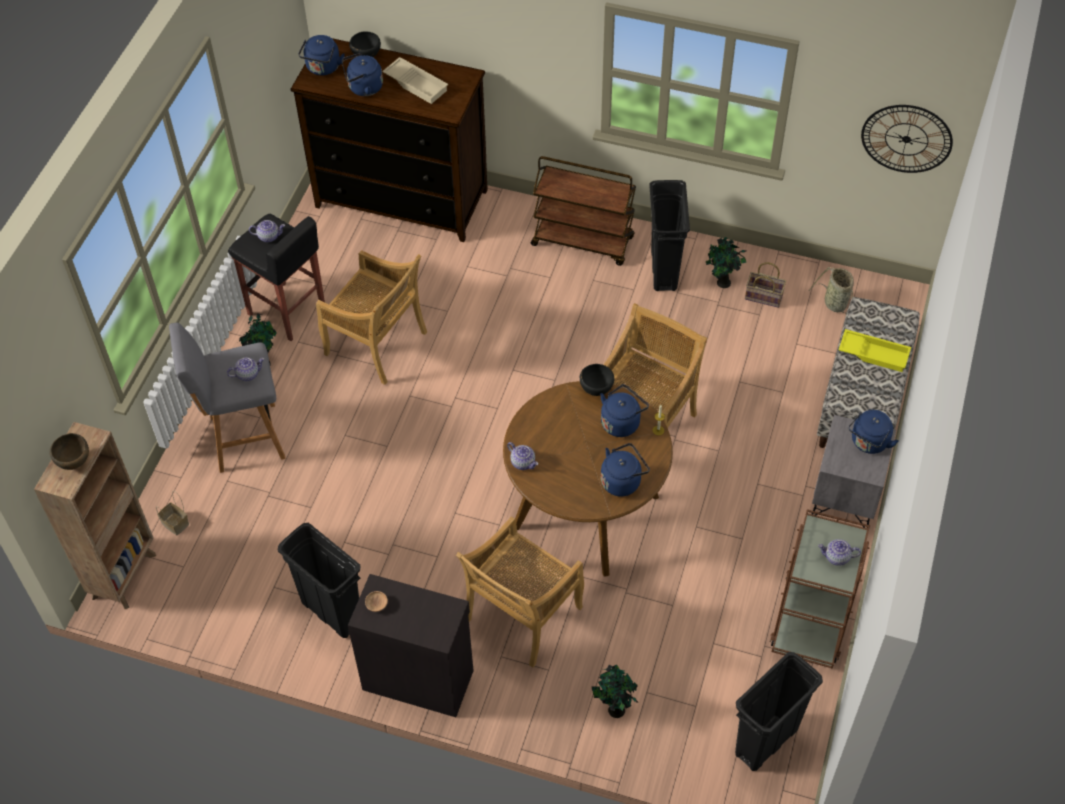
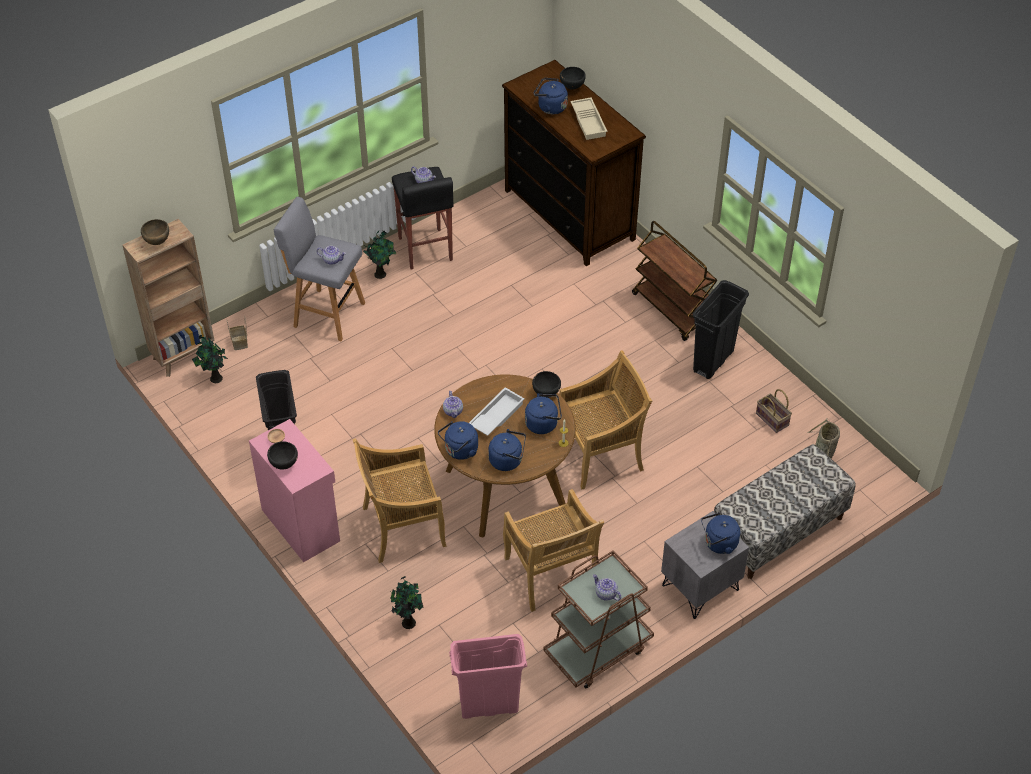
camera: 35 degrees right, 5 degrees down
blue kettle [298,35,345,75] -> blue kettle moved to [438,421,478,460]
beige chair [316,250,427,385] -> beige chair moved to [503,489,604,612]
black cabinet [348,574,474,717] -> pink cabinet [249,419,340,562]
potted plant [706,237,746,288] -> potted plant moved to [192,335,228,383]
black trash can [735,652,823,771] -> pink trash can [449,634,527,719]
yellow tray [839,329,911,372] -> none
wall clock [861,105,953,173] -> none
none -> black bowl [267,441,298,470]
none -> white tray [469,387,525,436]

